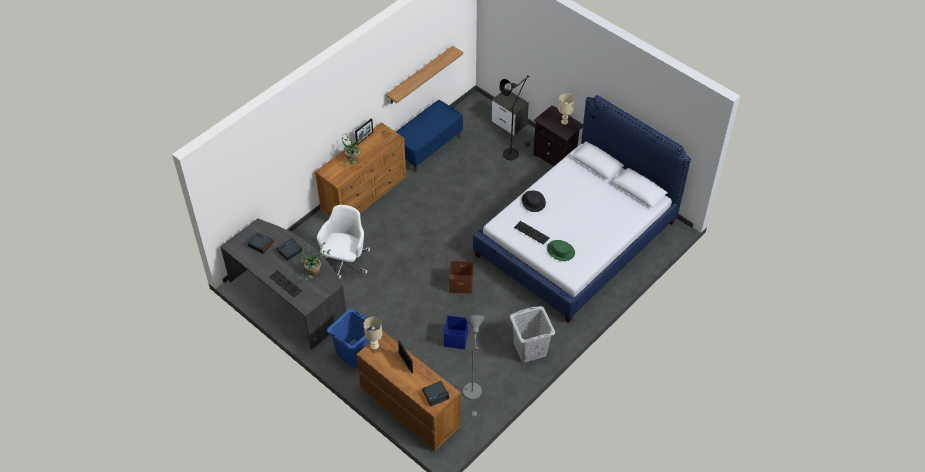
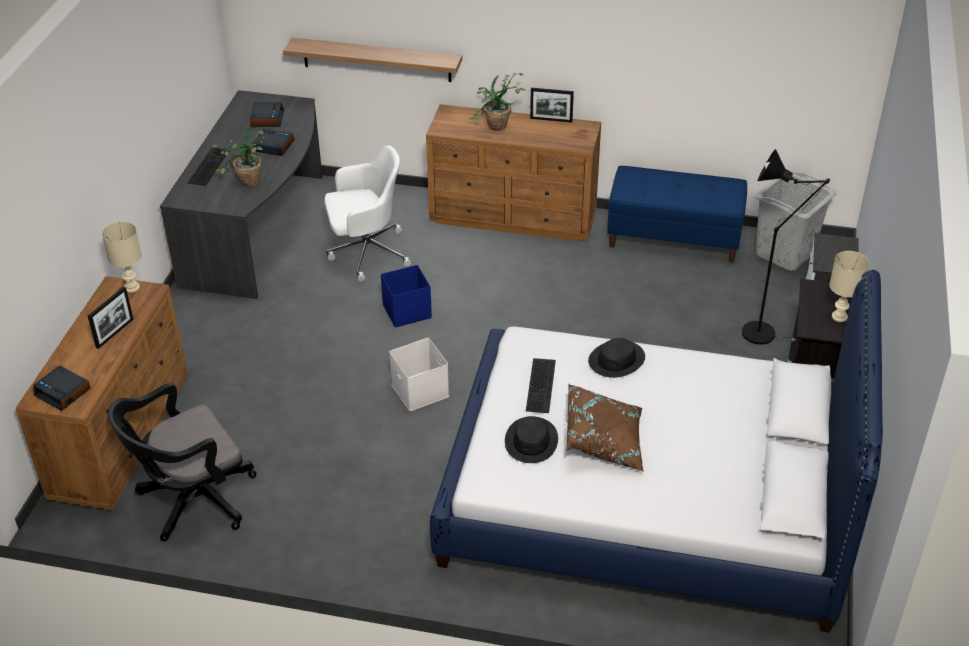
camera: 60 degrees right, 10 degrees down
blue laundry basket [327,308,376,368] -> none
shelf [386,46,463,104] -> shelf moved to [283,38,462,82]
blue storage box [444,315,468,349] -> blue storage box moved to [381,265,432,328]
brown storage box [449,261,473,294] -> white storage box [389,338,449,411]
grey floor lamp [463,315,485,417] -> black office chair [108,382,257,542]
grey laundry basket [510,306,555,363] -> grey laundry basket moved to [755,171,836,271]
green hat [547,240,575,261] -> black hat [505,416,558,463]
none -> brown pillow [566,384,644,472]

